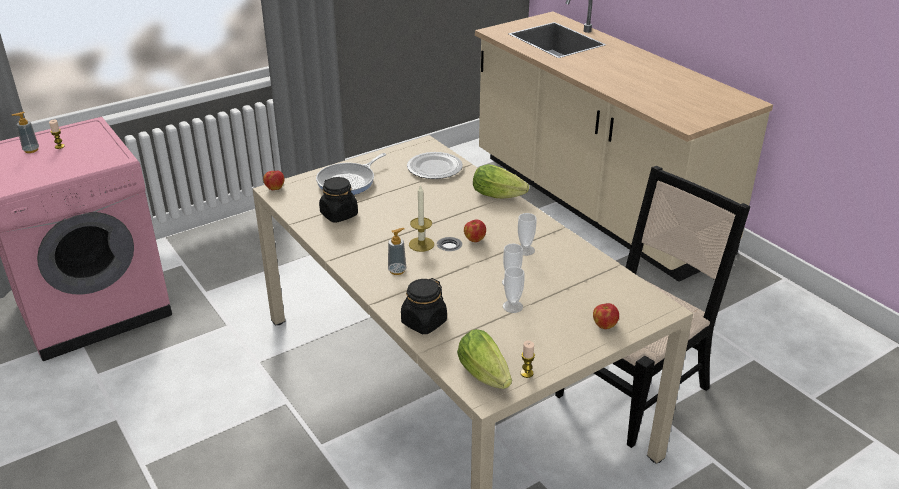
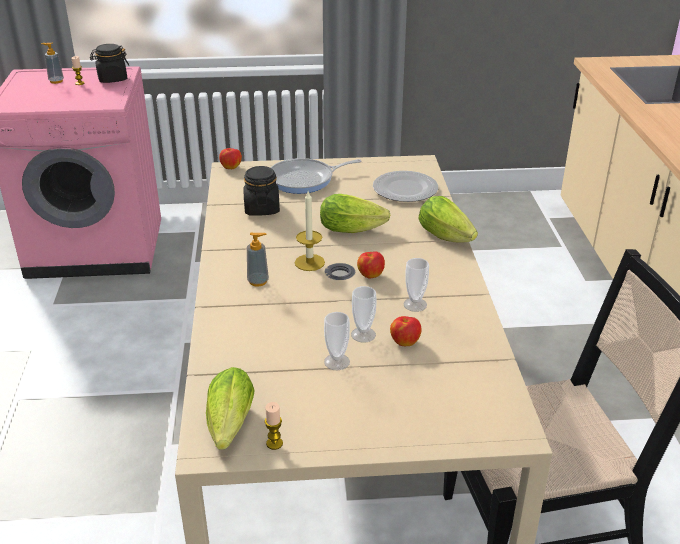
camera: 30 degrees right, 0 degrees up
black jar [401,278,447,334] -> black jar moved to [90,44,129,83]
apple [593,303,619,329] -> apple moved to [390,316,421,346]
none -> lettuce [320,194,390,233]

